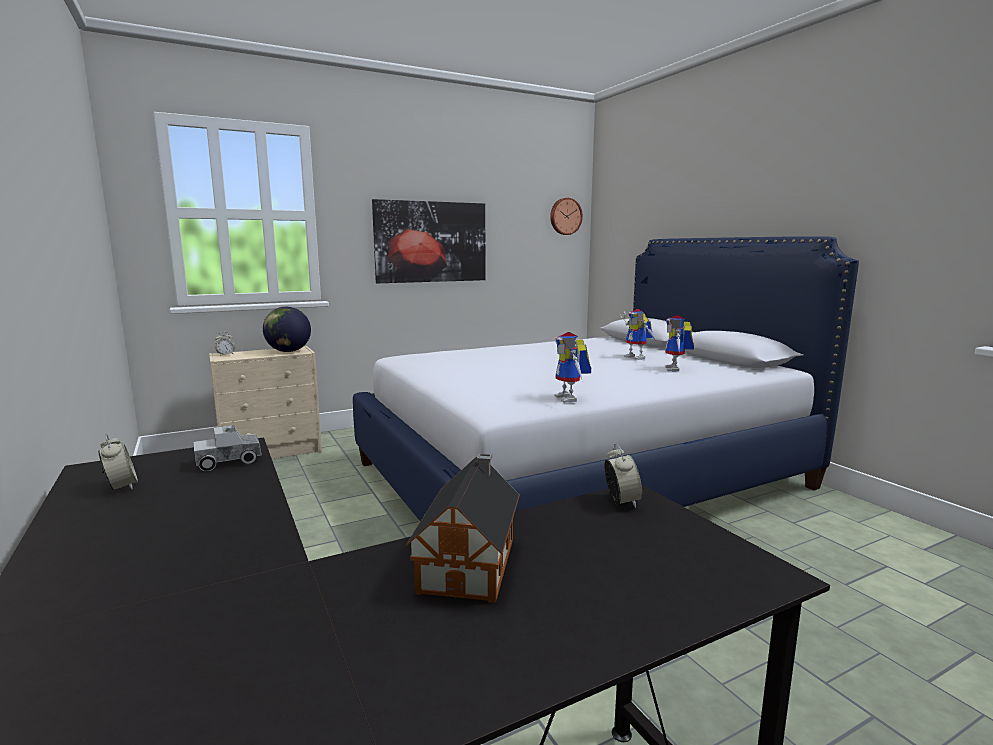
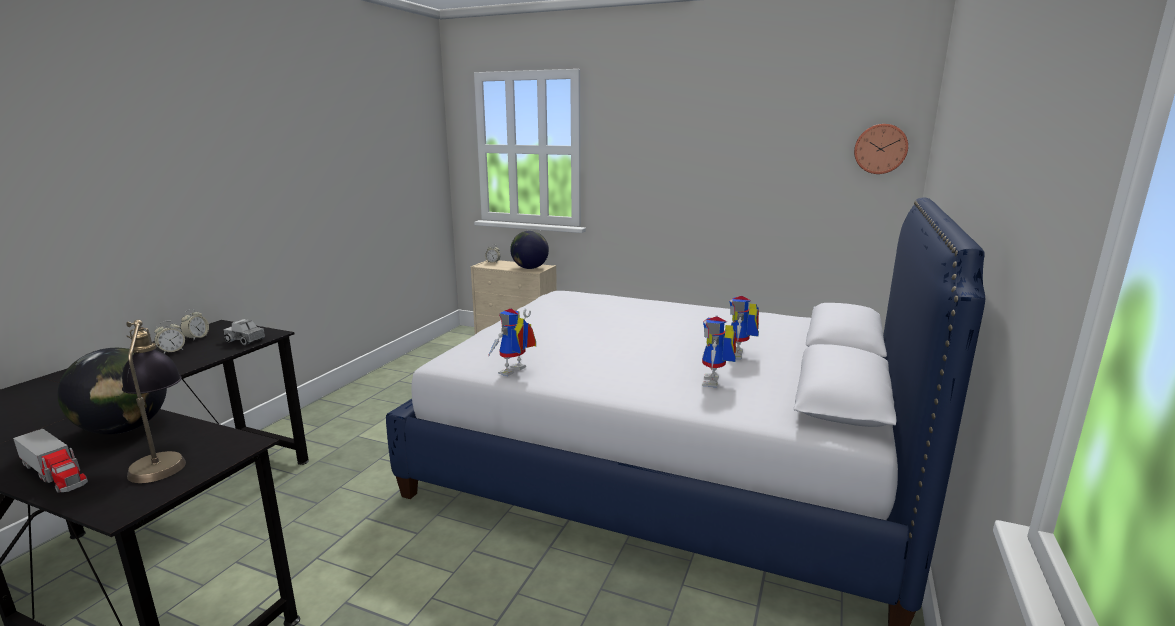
camera: 50 degrees right, 5 degrees up
picture [372,199,486,283] -> none
toy house [406,453,520,603] -> globe [57,348,167,434]
alarm clock [604,443,642,508] -> alarm clock moved to [154,321,185,354]
toy robot [665,315,694,371] -> toy robot turned 45 degrees counterclockwise [702,315,736,387]
none -> toy truck [13,429,88,493]
none -> table lamp [122,320,186,483]

